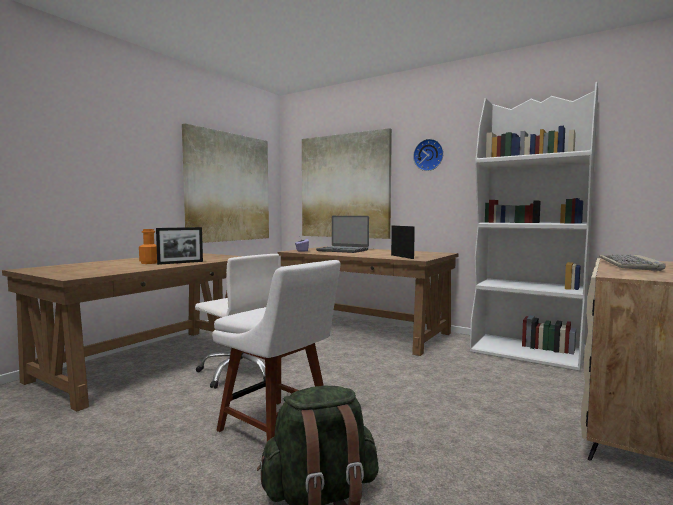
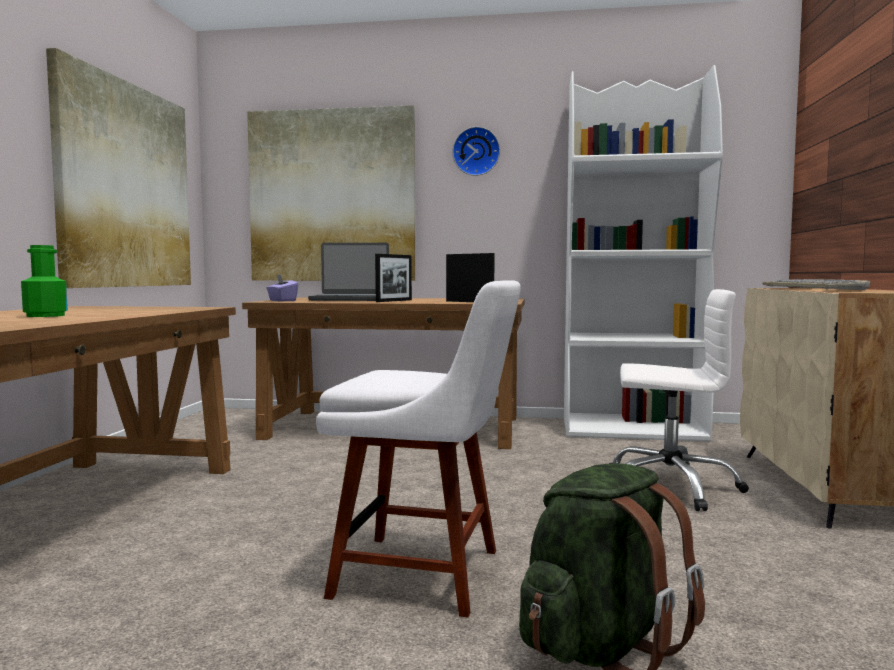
camera: 25 degrees left, 0 degrees up
orange bottle [139,229,157,264] -> green bottle [21,245,68,317]
picture frame [156,227,203,265] -> picture frame moved to [375,254,412,302]
white office chair [195,254,279,389] -> white office chair moved to [609,289,749,511]

